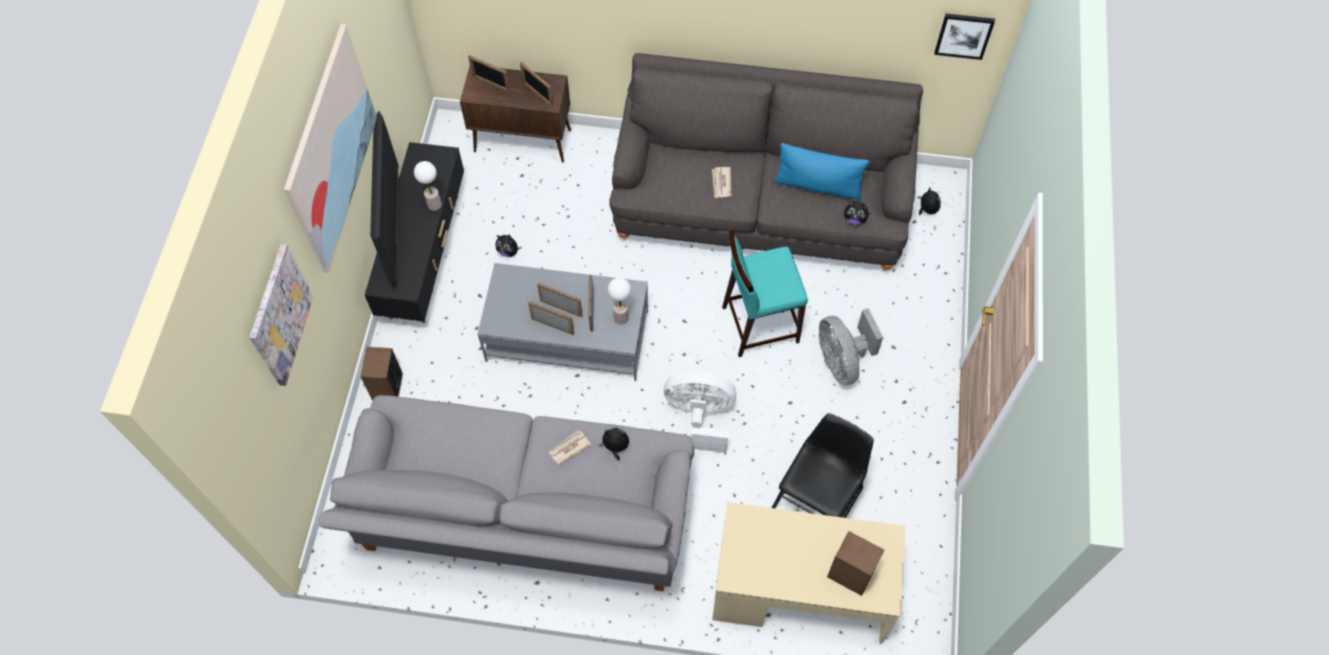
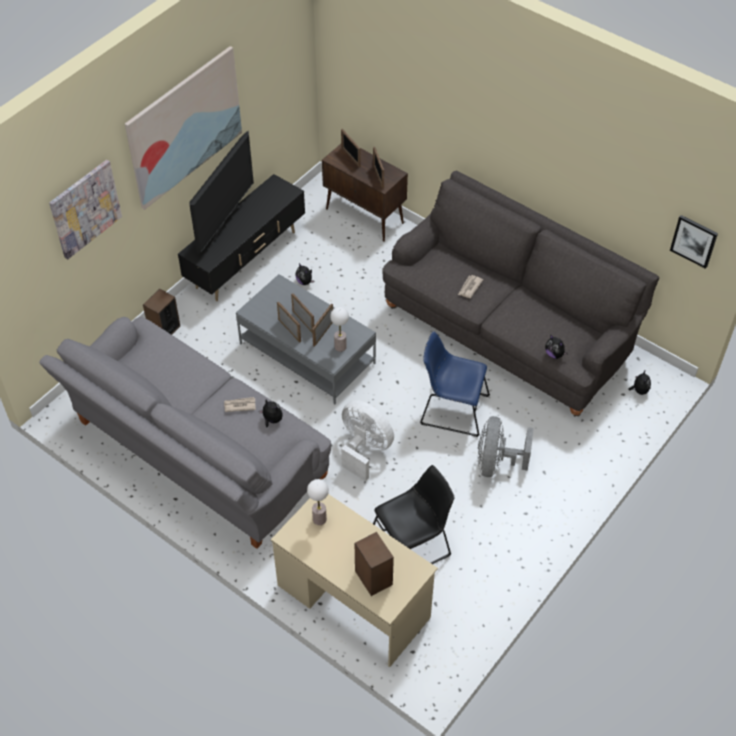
camera: 30 degrees right, 10 degrees down
table lamp [414,161,442,211] -> table lamp moved to [307,479,329,525]
turquoise stool [722,231,808,357] -> blue chair [420,331,490,437]
blue pillow [774,143,870,200] -> none

